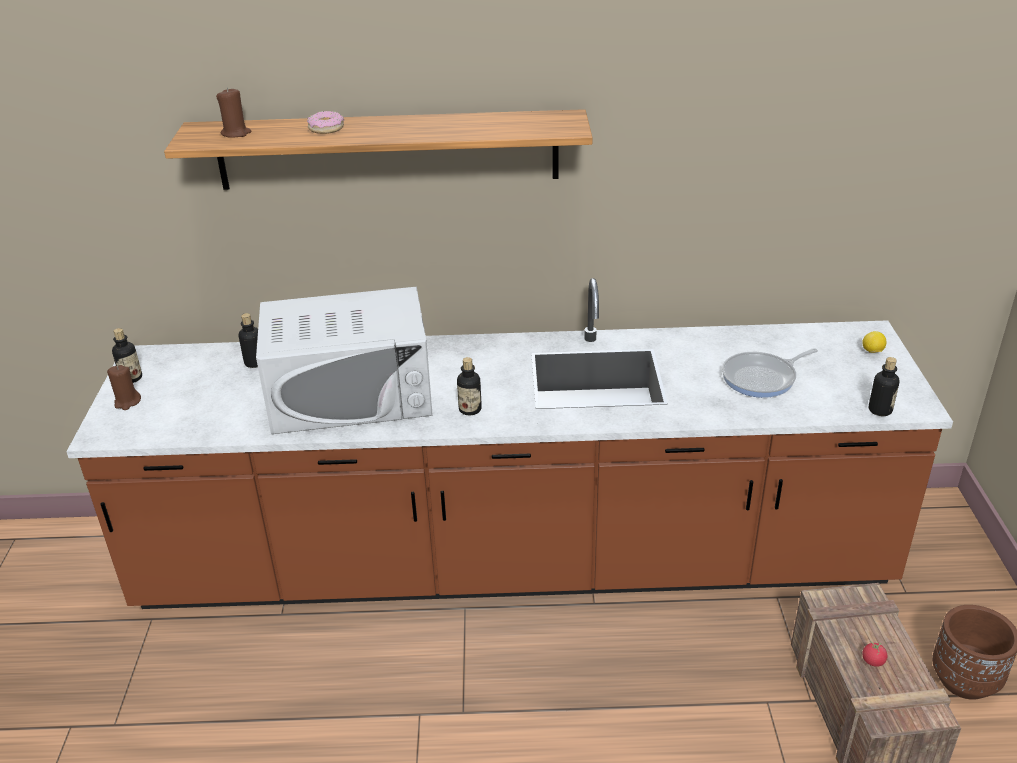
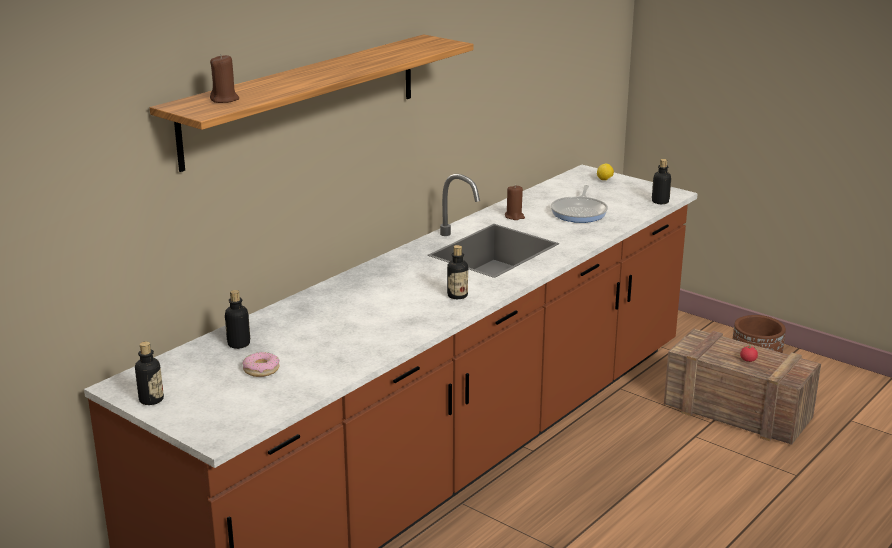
camera: 50 degrees left, 10 degrees down
brown candle [107,365,141,410] -> brown candle moved to [505,185,525,220]
white microwave [256,287,433,434] -> none
donut [307,111,344,134] -> donut moved to [242,352,279,377]

